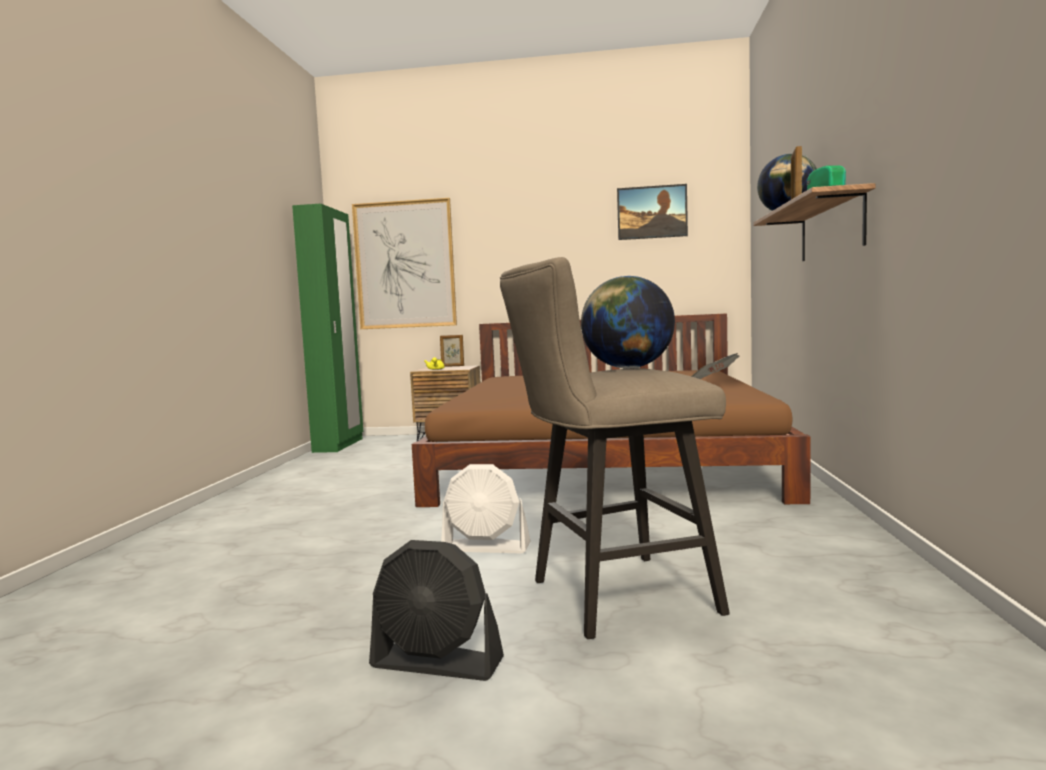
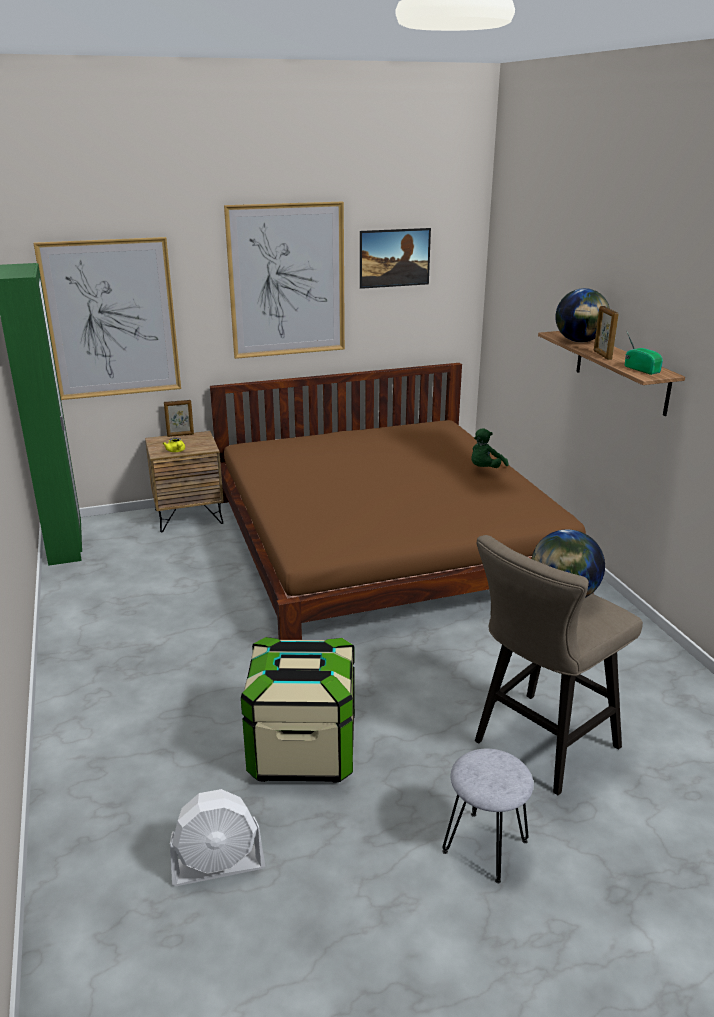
camera: 25 degrees left, 20 degrees up
black fan [369,540,504,681] -> grey stool [442,749,534,883]
white fan [441,464,530,553] -> white fan moved to [170,789,265,886]
newspaper [691,353,739,379] -> green plush toy [471,428,509,468]
none -> picture [224,201,345,359]
none -> storage box [241,637,355,783]

